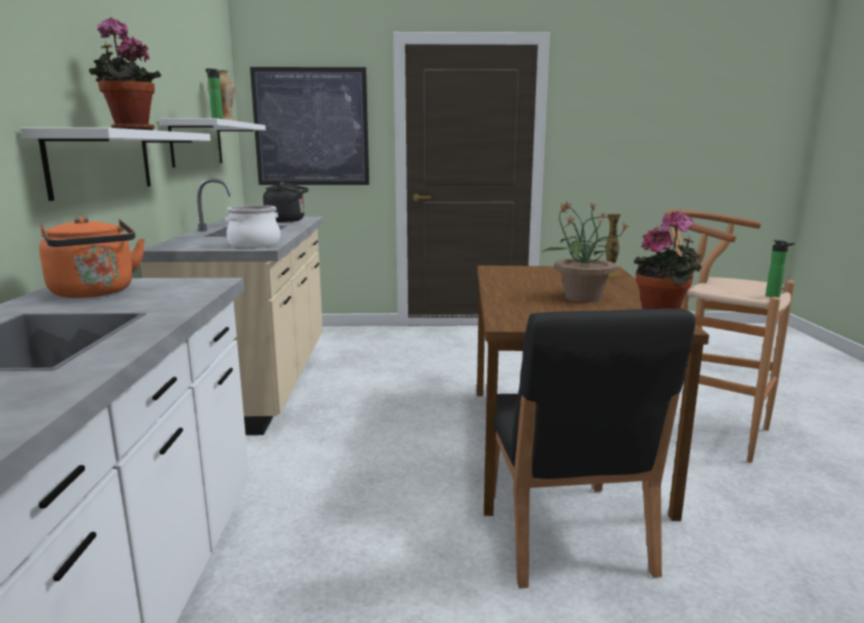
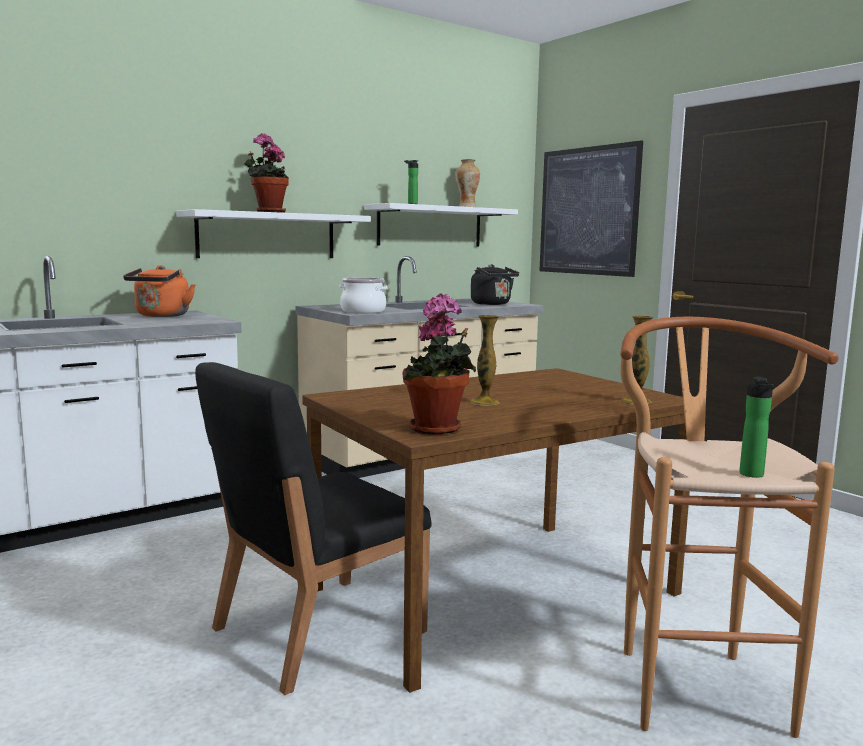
camera: 55 degrees right, 5 degrees down
potted plant [543,201,629,302] -> vase [470,315,500,406]

